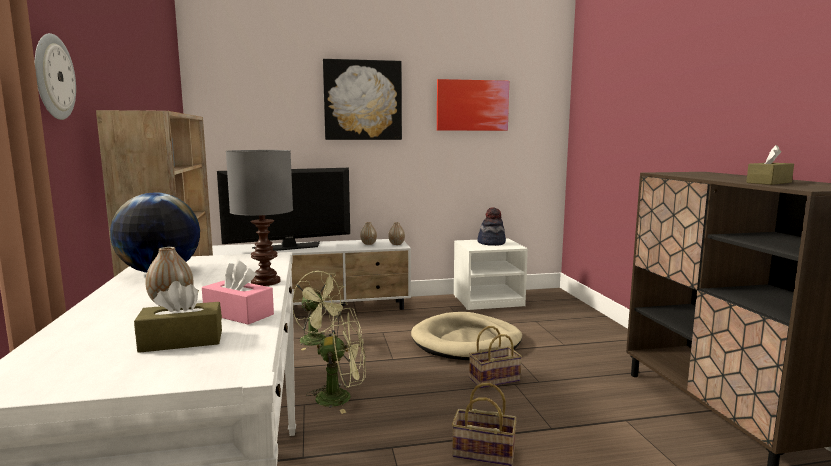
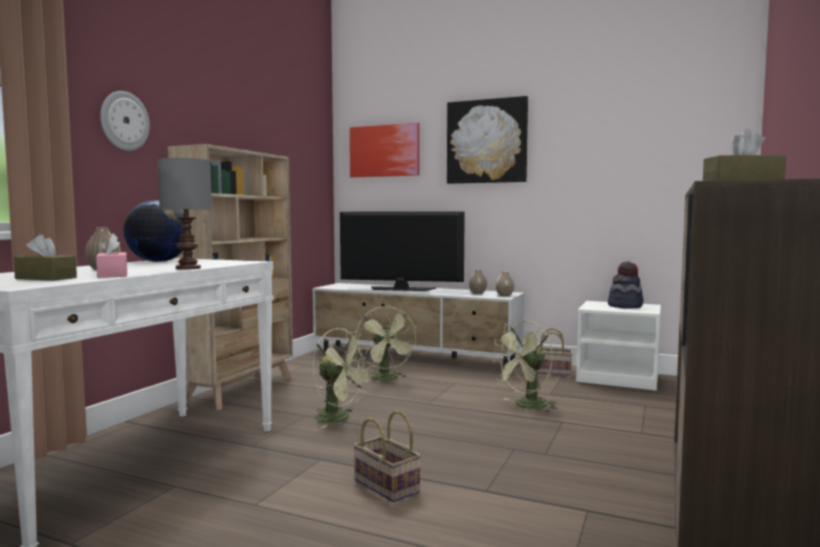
camera: 35 degrees right, 5 degrees down
beige dog bed [411,312,522,360] -> green fan [491,321,558,412]
picture [437,79,509,131] -> picture moved to [350,123,419,178]
basket [469,326,522,389] -> basket moved to [536,328,573,376]

